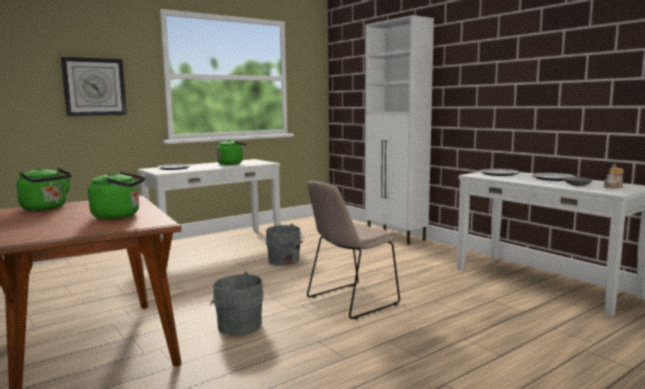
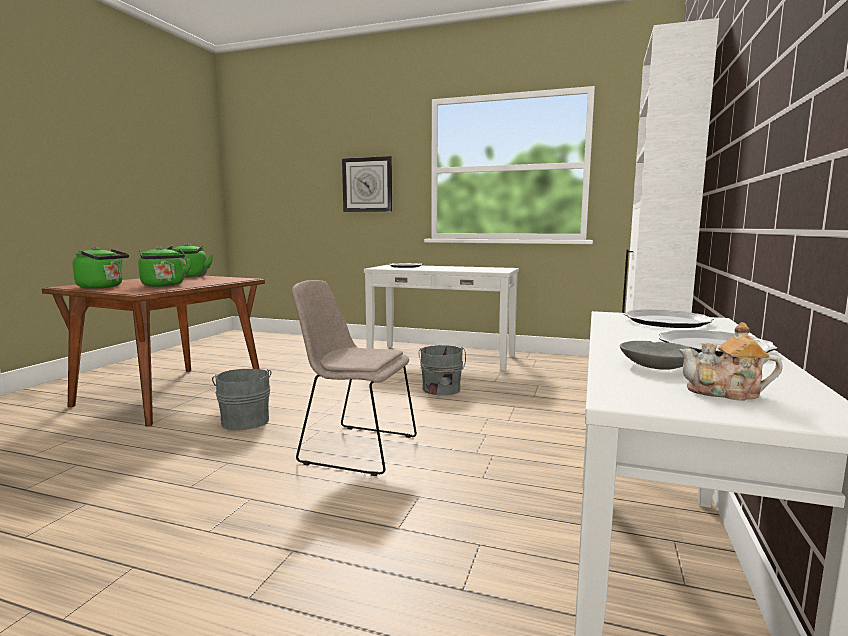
camera: 55 degrees right, 0 degrees up
green kettle [216,139,247,165] -> green kettle moved to [72,247,129,289]

